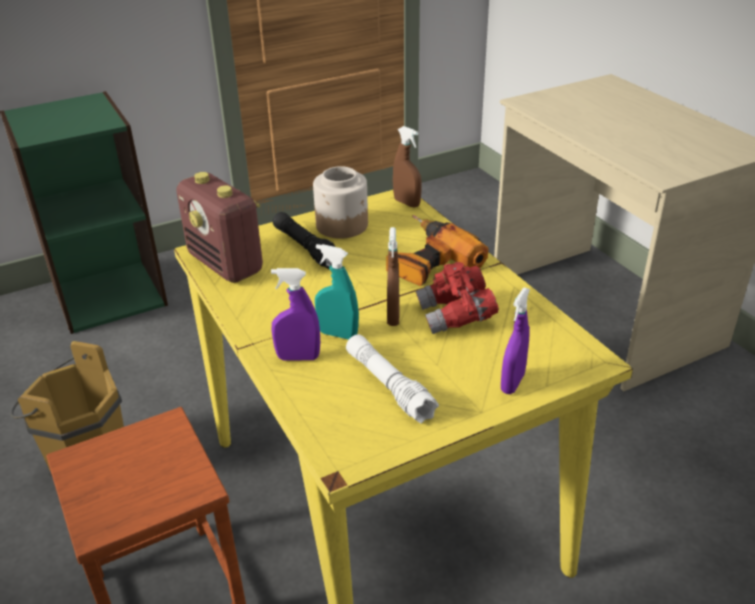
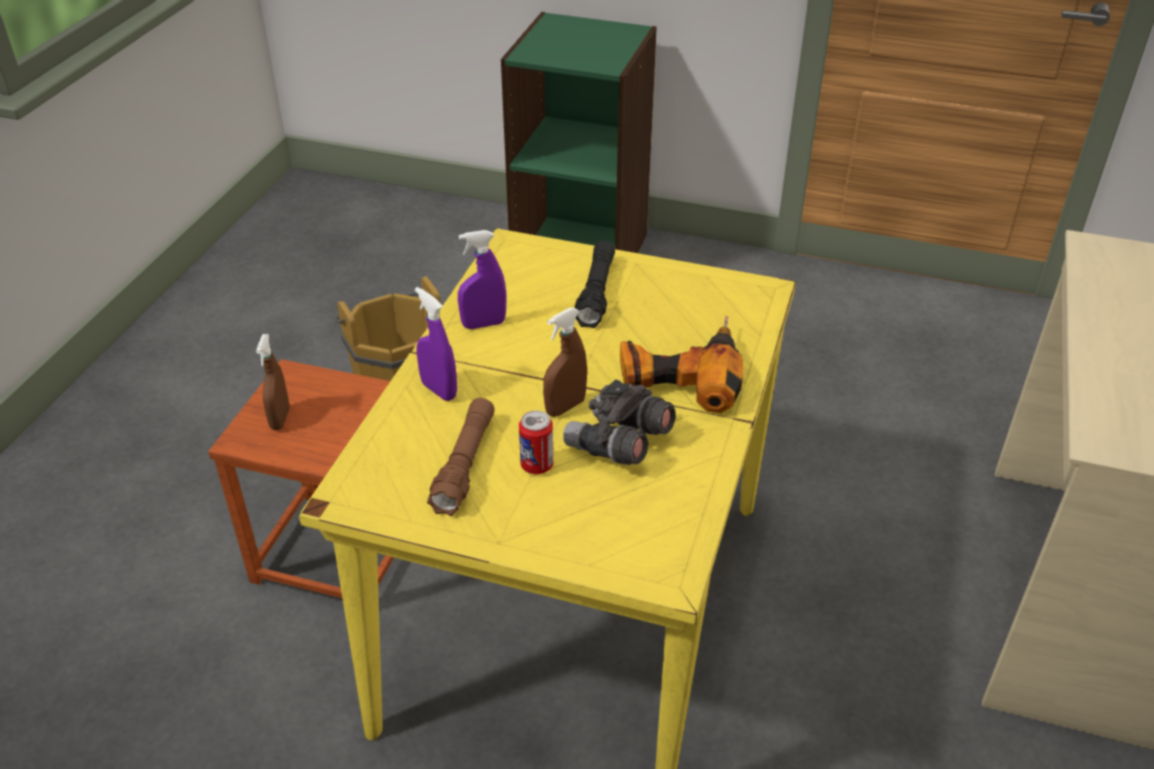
camera: 45 degrees right, 5 degrees up
radio [176,172,263,283] -> none
jar [313,166,368,239] -> none
turquoise spray bottle [315,244,359,340] -> none
white flashlight [346,334,439,424] -> brown flashlight [427,398,495,516]
brown spray bottle [393,126,422,207] -> brown spray bottle moved to [256,334,289,430]
red binoculars [416,262,499,334] -> grey binoculars [563,379,676,465]
purple spray bottle [501,287,530,394] -> purple spray bottle moved to [458,230,507,329]
none -> can [519,411,553,474]

